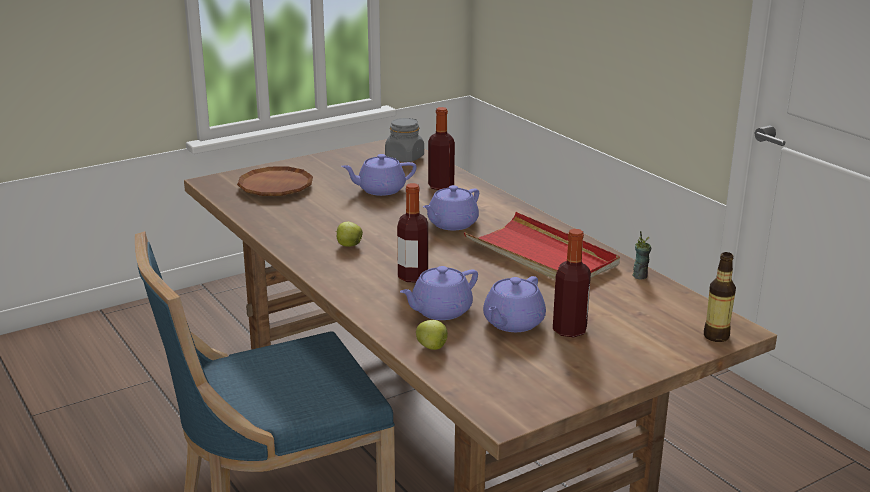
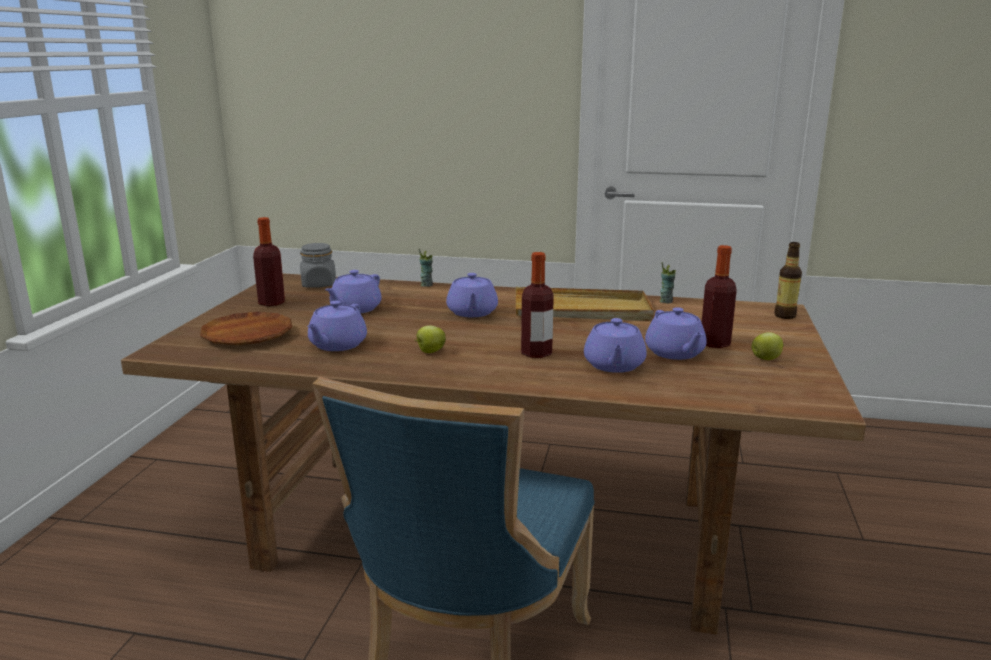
camera: 45 degrees left, 5 degrees down
apple [416,320,448,350] -> apple moved to [751,332,784,360]
bottle [428,107,455,190] -> bottle moved to [253,217,285,306]
red tray [464,212,620,280] -> beige tray [516,287,654,321]
none -> purple teapot [307,301,367,351]
none -> cup [419,249,433,287]

